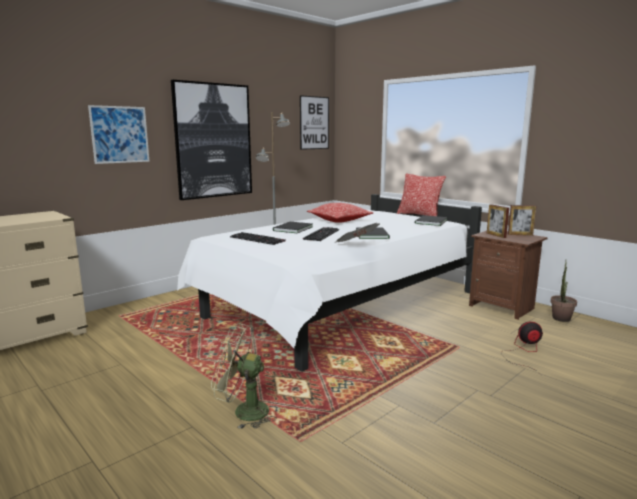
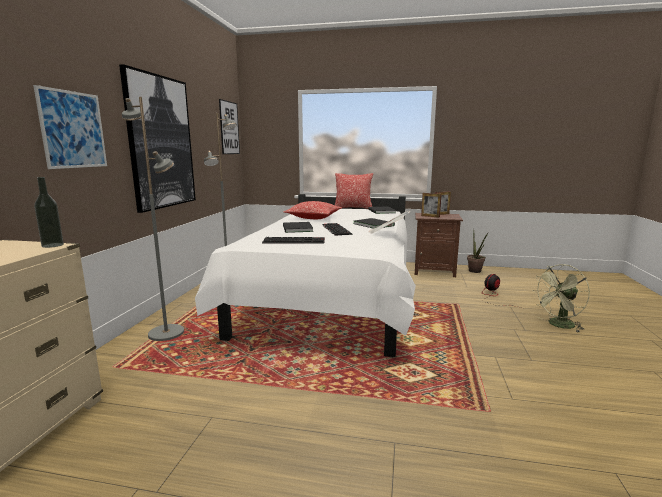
camera: 35 degrees left, 0 degrees up
green fan [211,323,276,429] -> green fan moved to [532,264,590,333]
none -> bottle [34,177,64,248]
none -> grey floor lamp [122,97,184,341]

